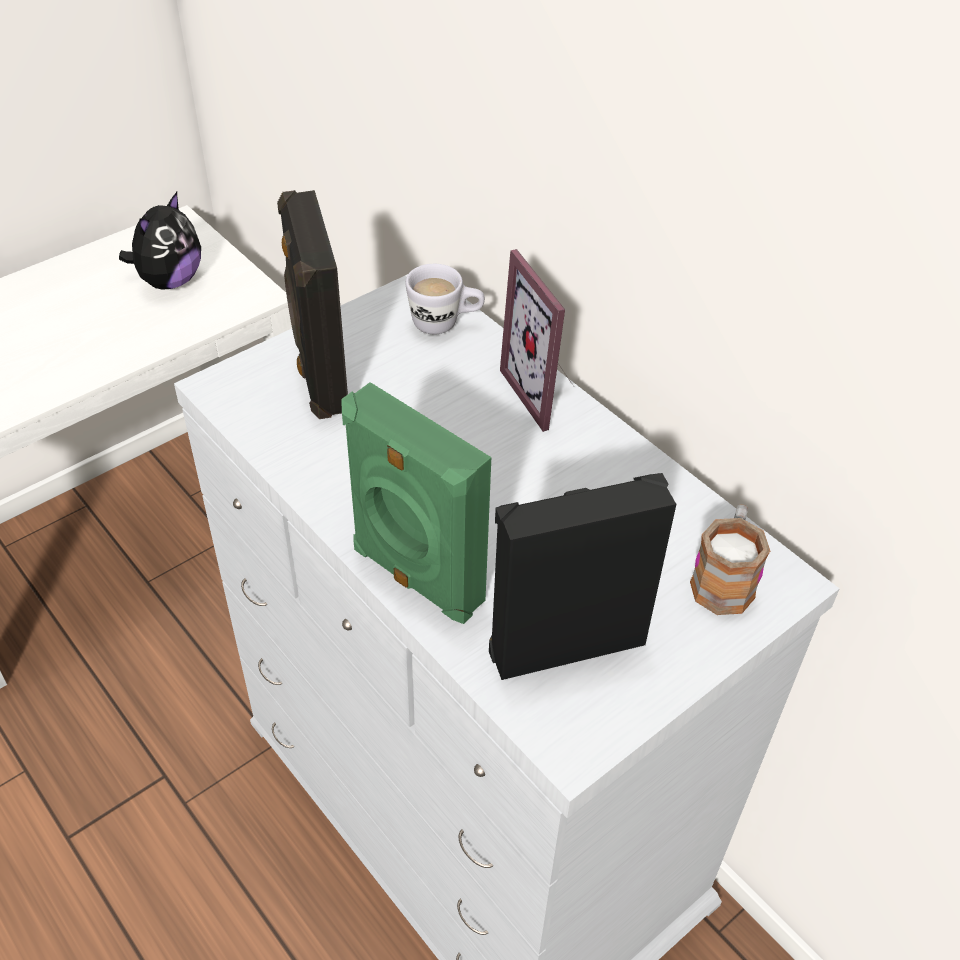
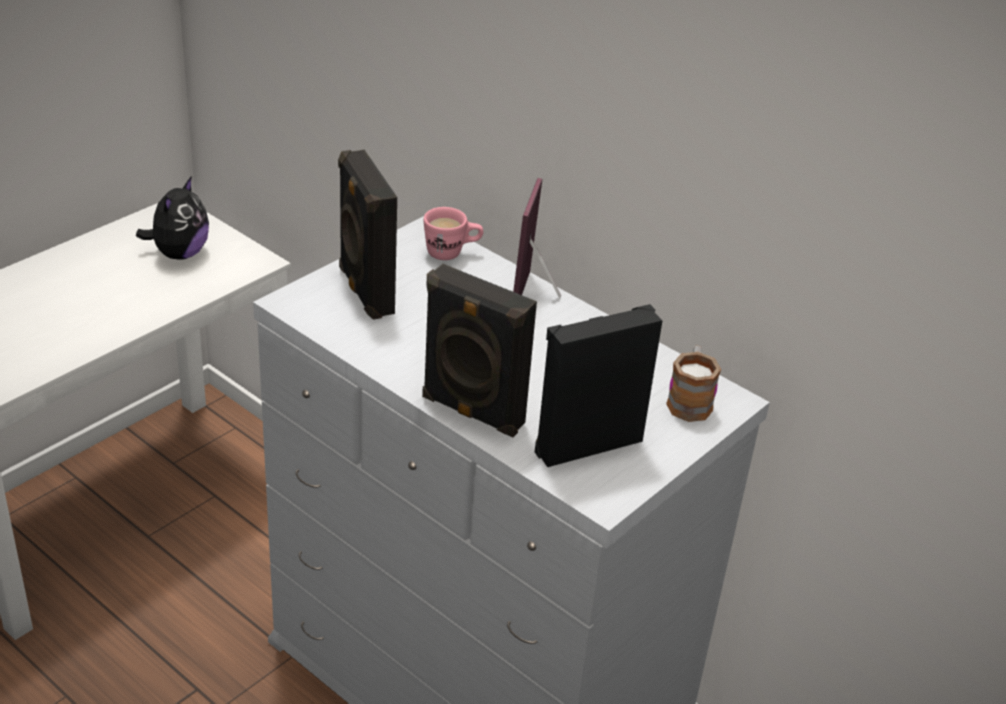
camera: 10 degrees left, 10 degrees down
green speaker [341,382,491,624] -> black speaker [422,264,537,437]
white mug [406,264,485,334] -> pink mug [423,207,483,260]
picture frame [500,249,573,432] -> picture frame turned 45 degrees clockwise [513,178,561,299]

